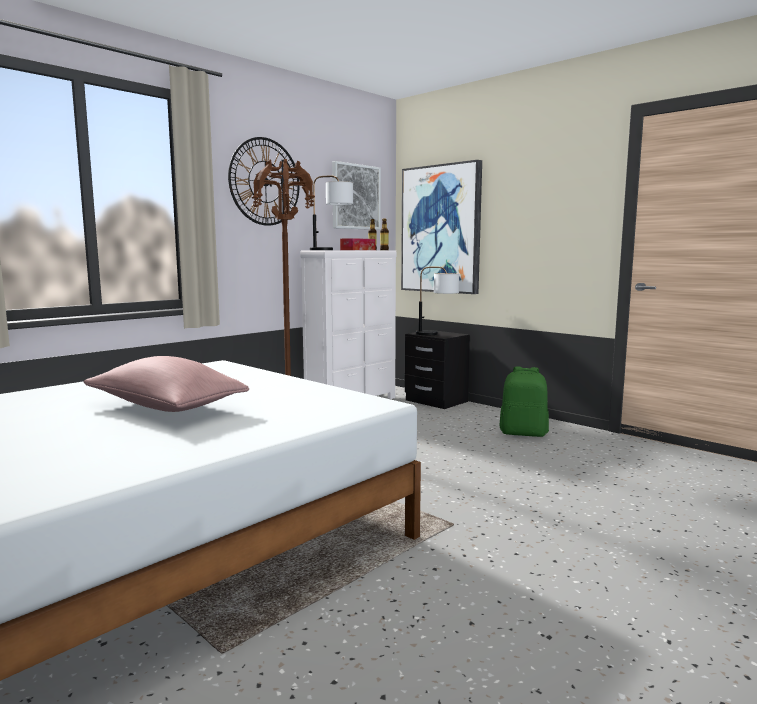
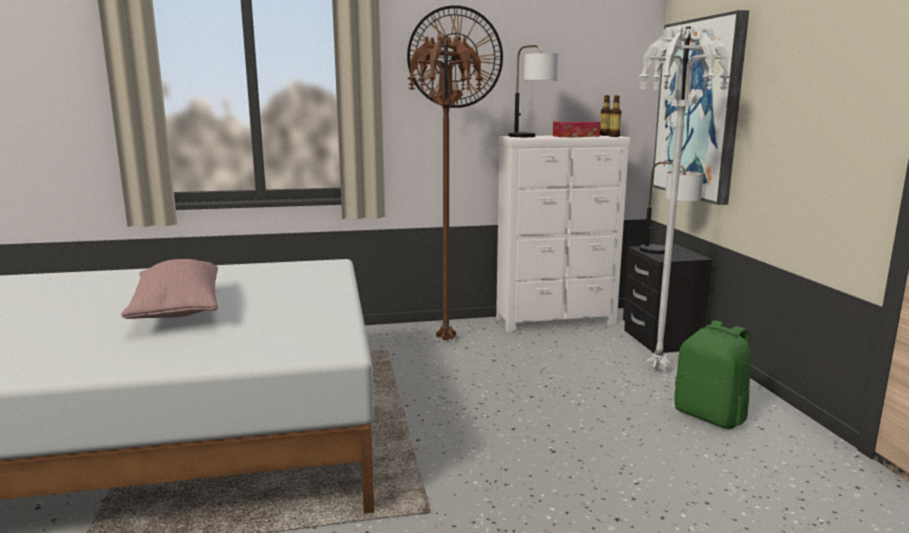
camera: 35 degrees right, 5 degrees up
picture [332,161,381,230] -> none
none -> white floor lamp [639,27,730,371]

